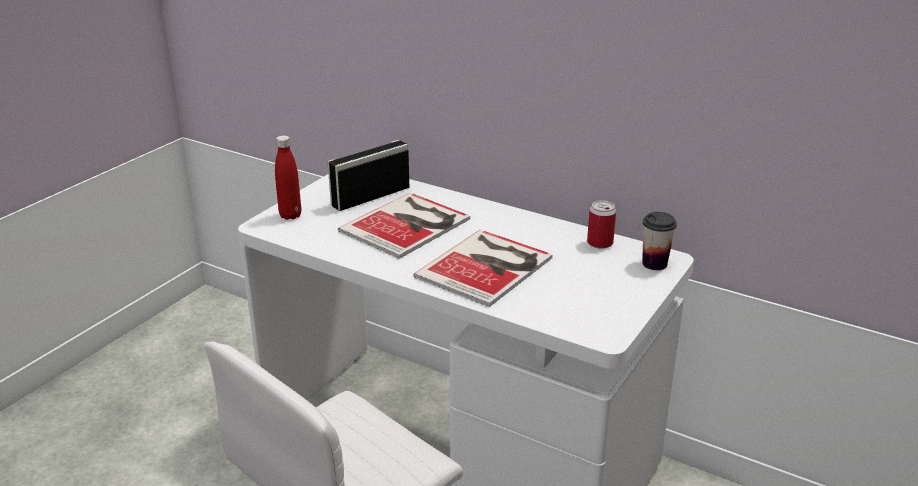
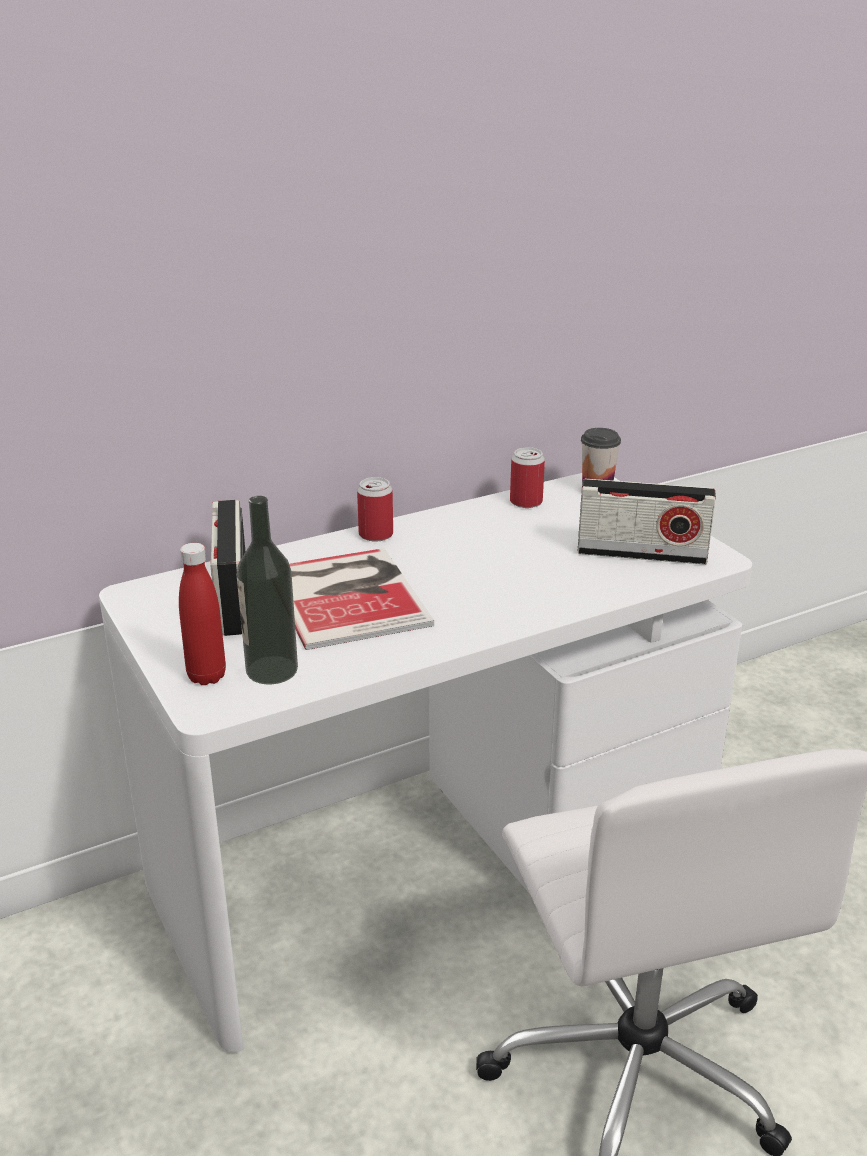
camera: 60 degrees left, 0 degrees up
book [413,230,553,307] -> none
none -> bottle [236,496,298,684]
none -> can [357,477,393,542]
none -> radio [578,479,716,565]

